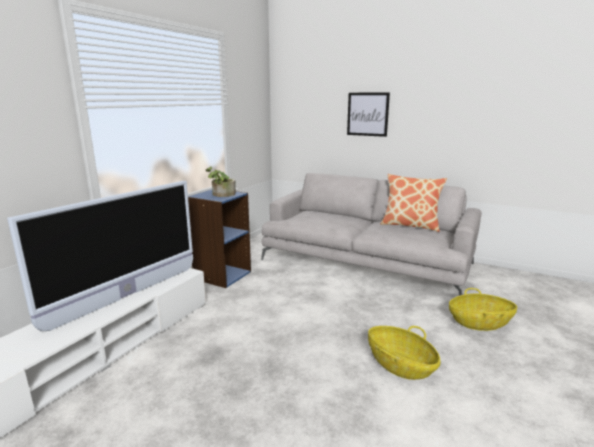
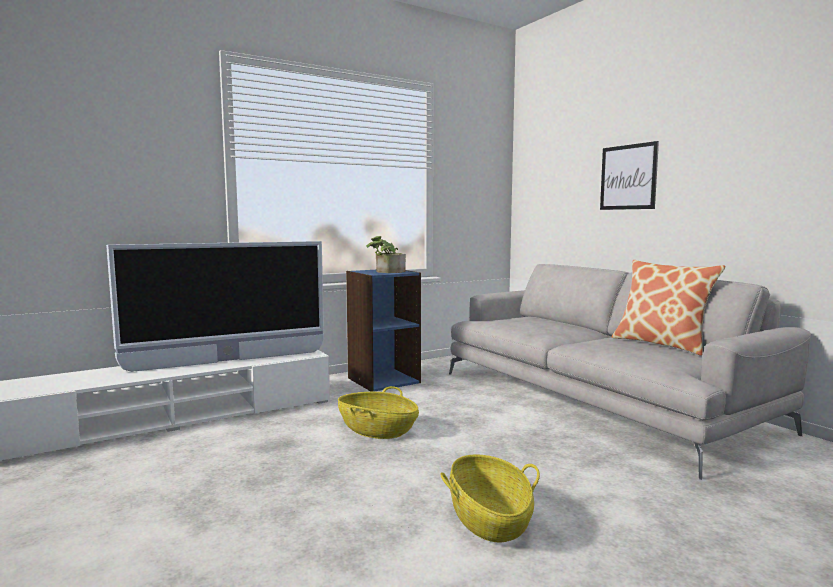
camera: 30 degrees right, 10 degrees down
basket [449,288,517,331] -> basket moved to [338,386,419,439]

